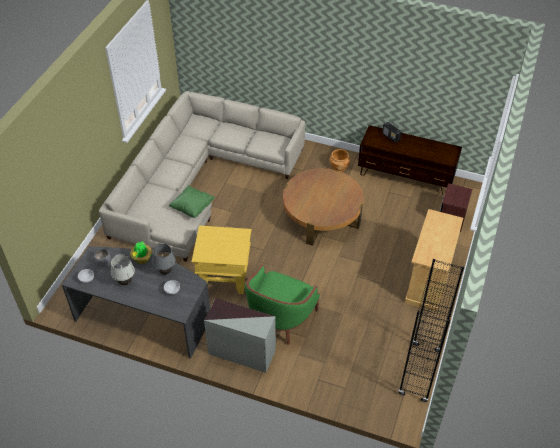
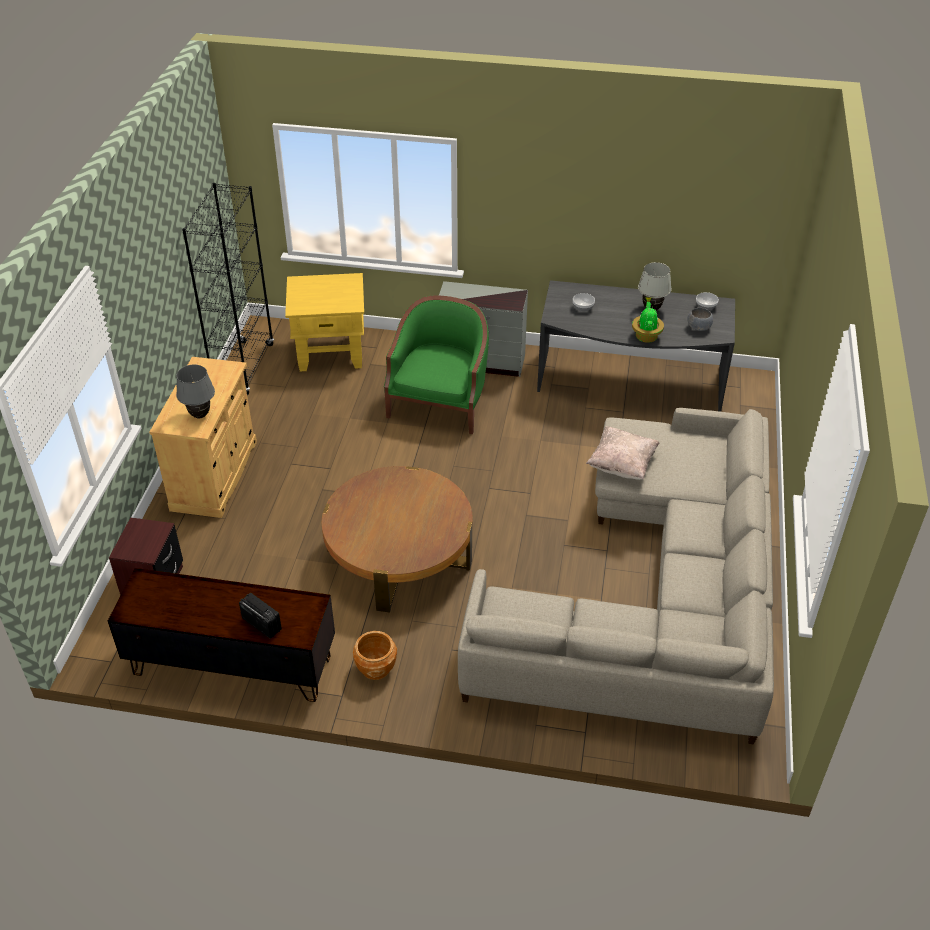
camera: 170 degrees right, 5 degrees down
grey table lamp [152,244,176,275] -> grey table lamp moved to [176,365,215,418]
green pillow [169,185,215,218] -> beige pillow [586,426,659,480]
yellow side table [191,226,251,294] -> yellow side table moved to [285,273,364,371]

